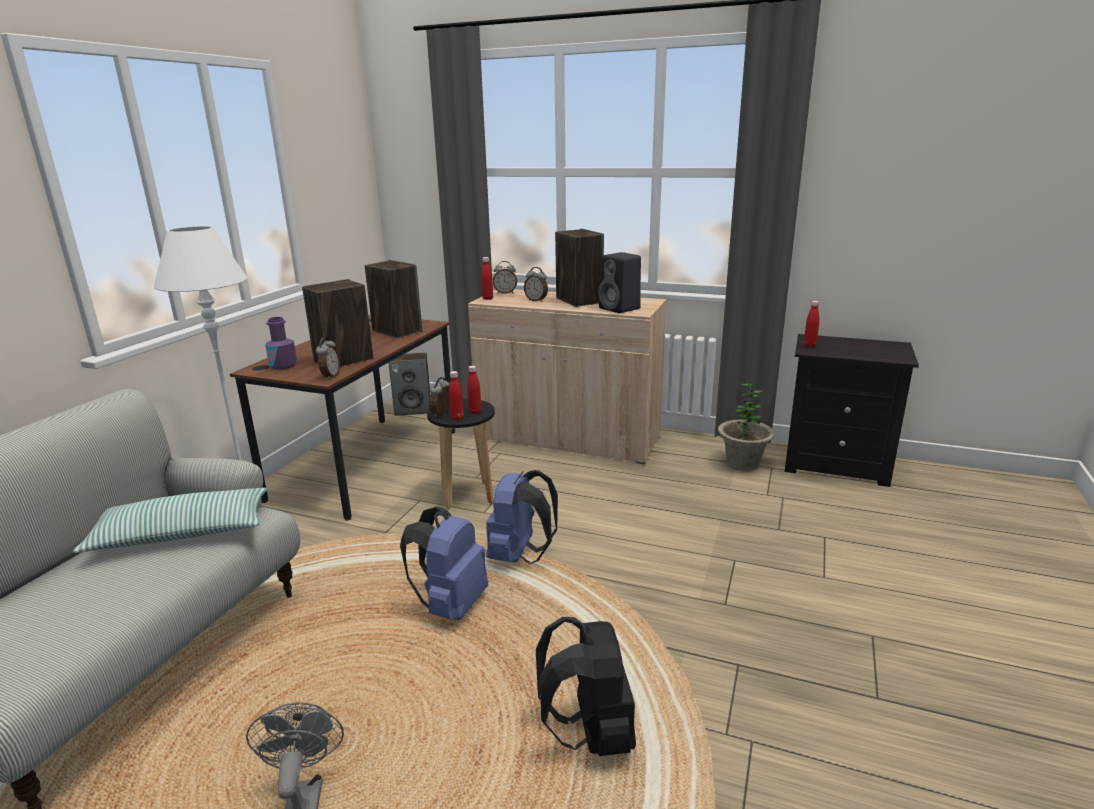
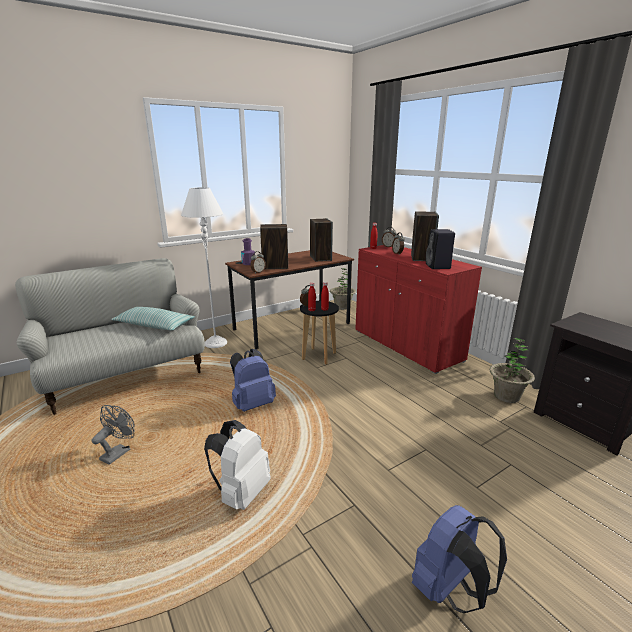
camera: 35 degrees right, 0 degrees up
speaker [389,353,431,416] -> potted plant [330,268,356,310]
beige cabinet [468,289,667,464] -> red cabinet [355,245,482,374]
blue backpack [486,470,558,564] -> blue backpack moved to [412,505,507,613]
black backpack [536,617,636,756] -> white backpack [204,420,271,510]
red bottle [804,301,819,347] -> none

